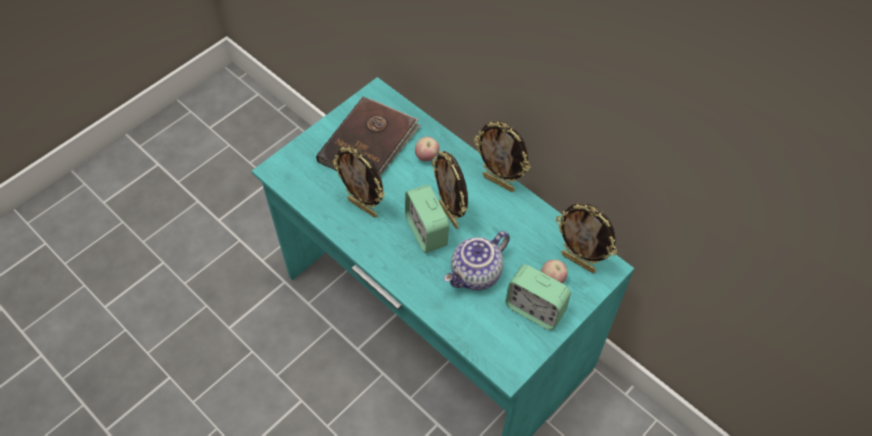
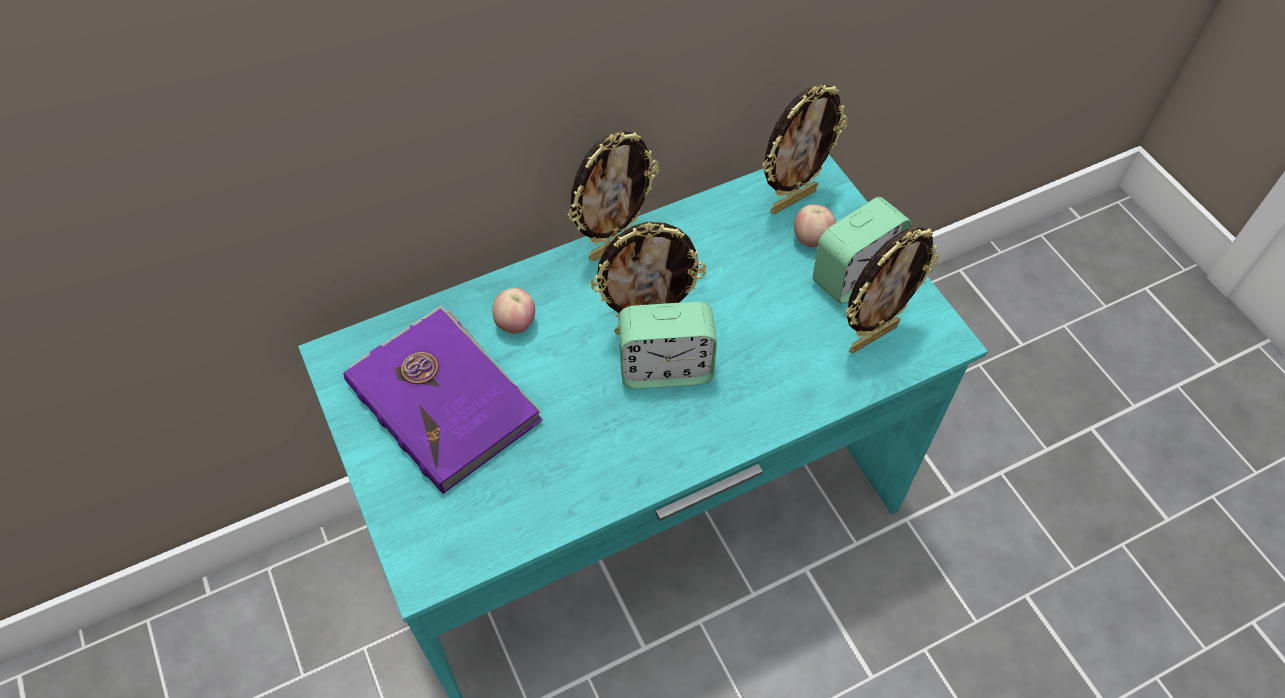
camera: 70 degrees left, 0 degrees up
brown book [316,97,421,176] -> purple book [344,305,543,494]
picture frame [332,146,385,218] -> picture frame moved to [846,227,939,353]
teapot [444,231,510,290] -> none

